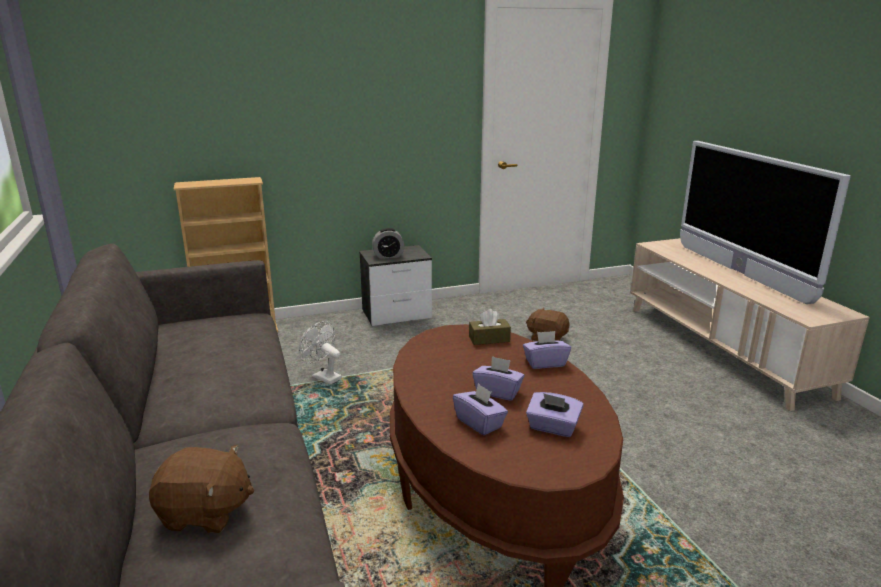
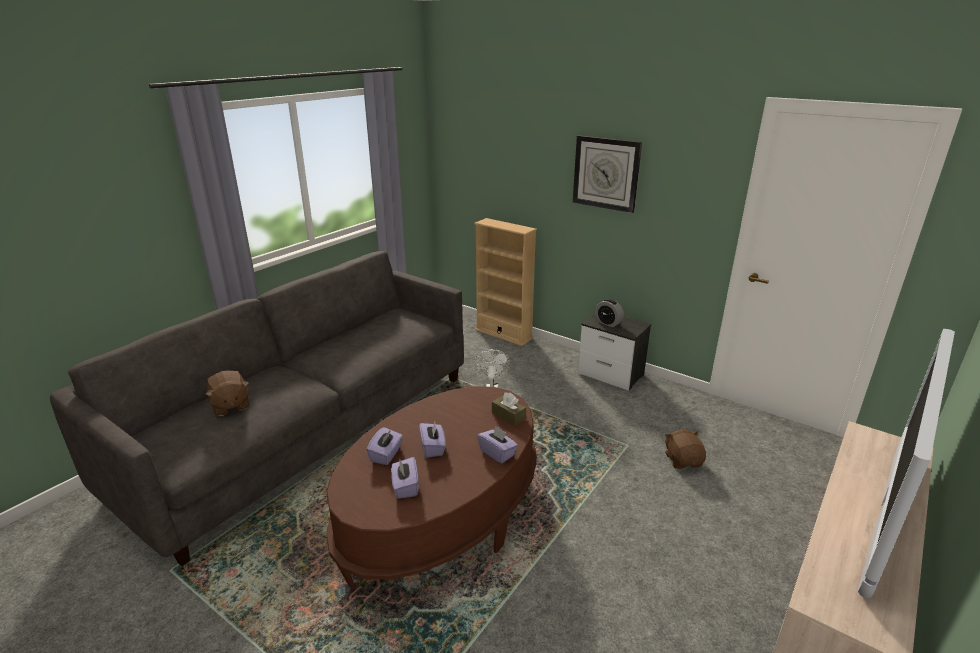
camera: 55 degrees right, 5 degrees up
none -> wall clock [573,135,642,213]

